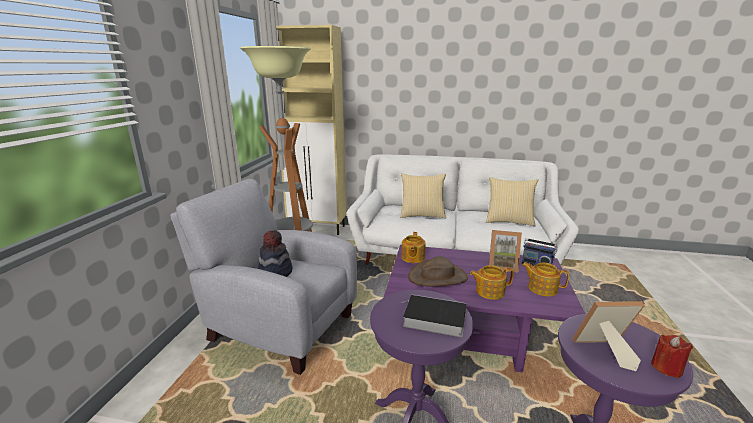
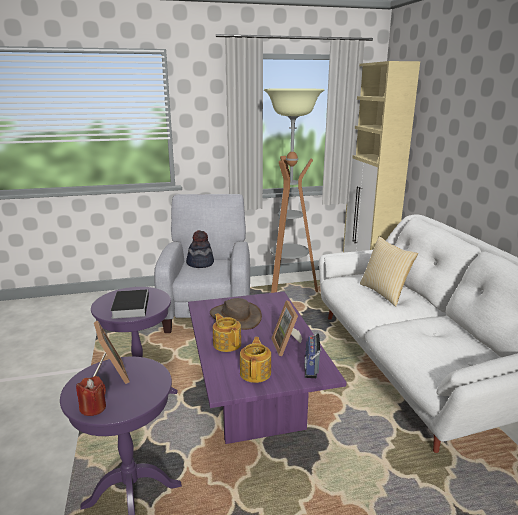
camera: 65 degrees right, 0 degrees up
teapot [401,232,426,263] -> none
pillow [486,177,538,226] -> none

